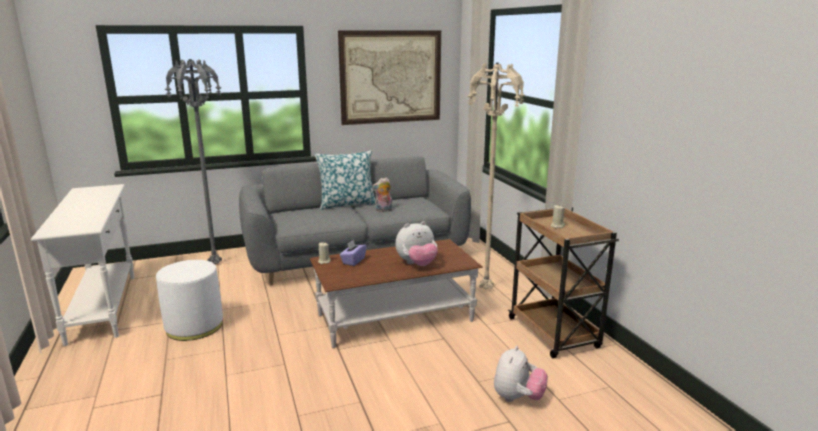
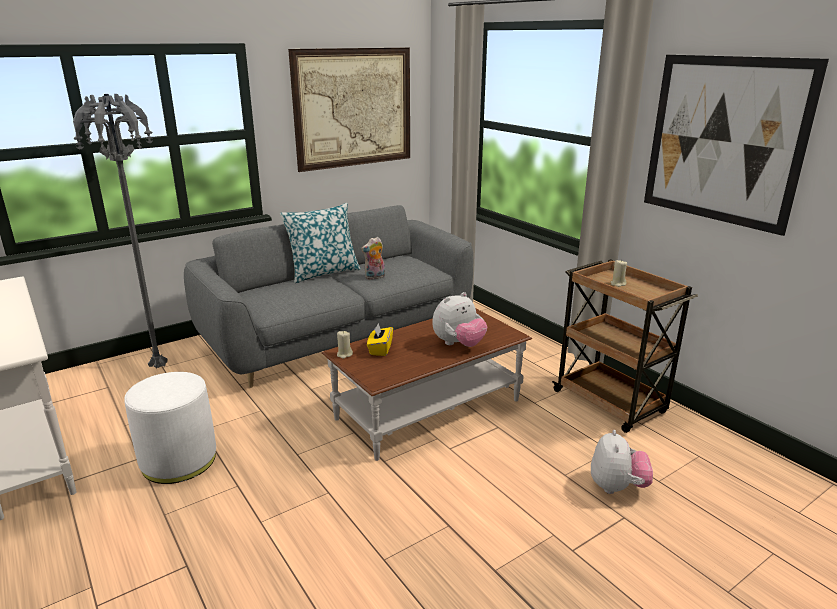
camera: 15 degrees left, 5 degrees up
purple tissue box [340,240,367,266] -> yellow tissue box [367,323,393,356]
beige floor lamp [468,63,525,289] -> none
none -> picture [644,55,829,236]

